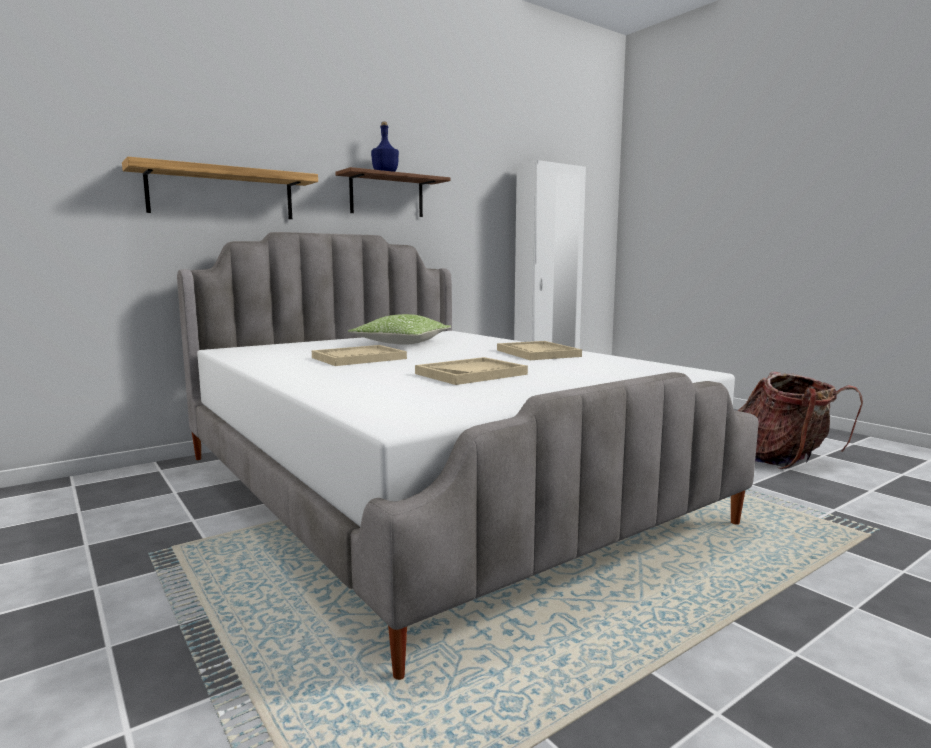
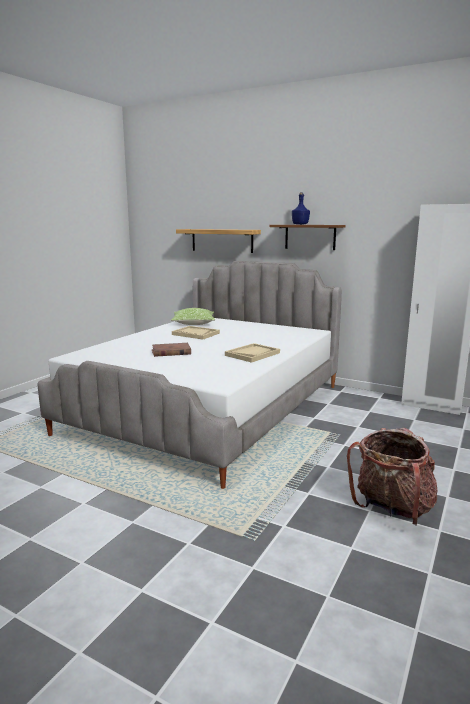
camera: 65 degrees right, 5 degrees up
pillow [348,314,451,345] -> pillow moved to [171,308,215,325]
beige tray [415,357,528,385] -> brown book [152,343,191,357]

